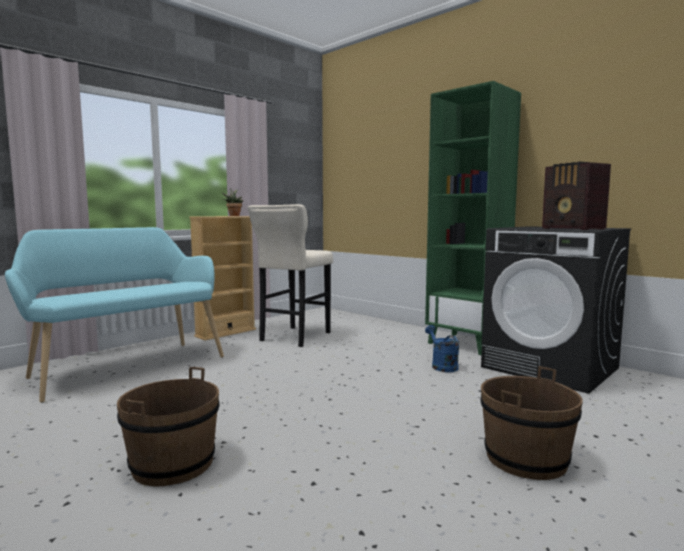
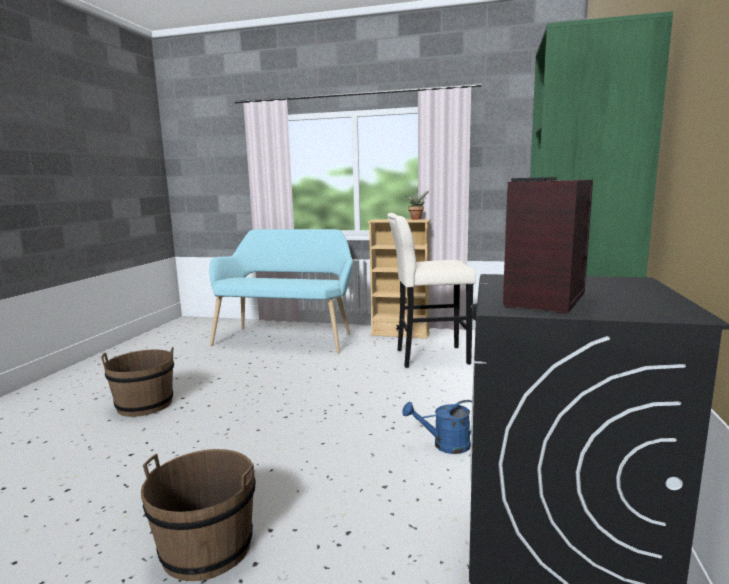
camera: 60 degrees right, 5 degrees up
blue watering can [425,325,459,372] -> blue watering can turned 135 degrees counterclockwise [402,400,472,454]

